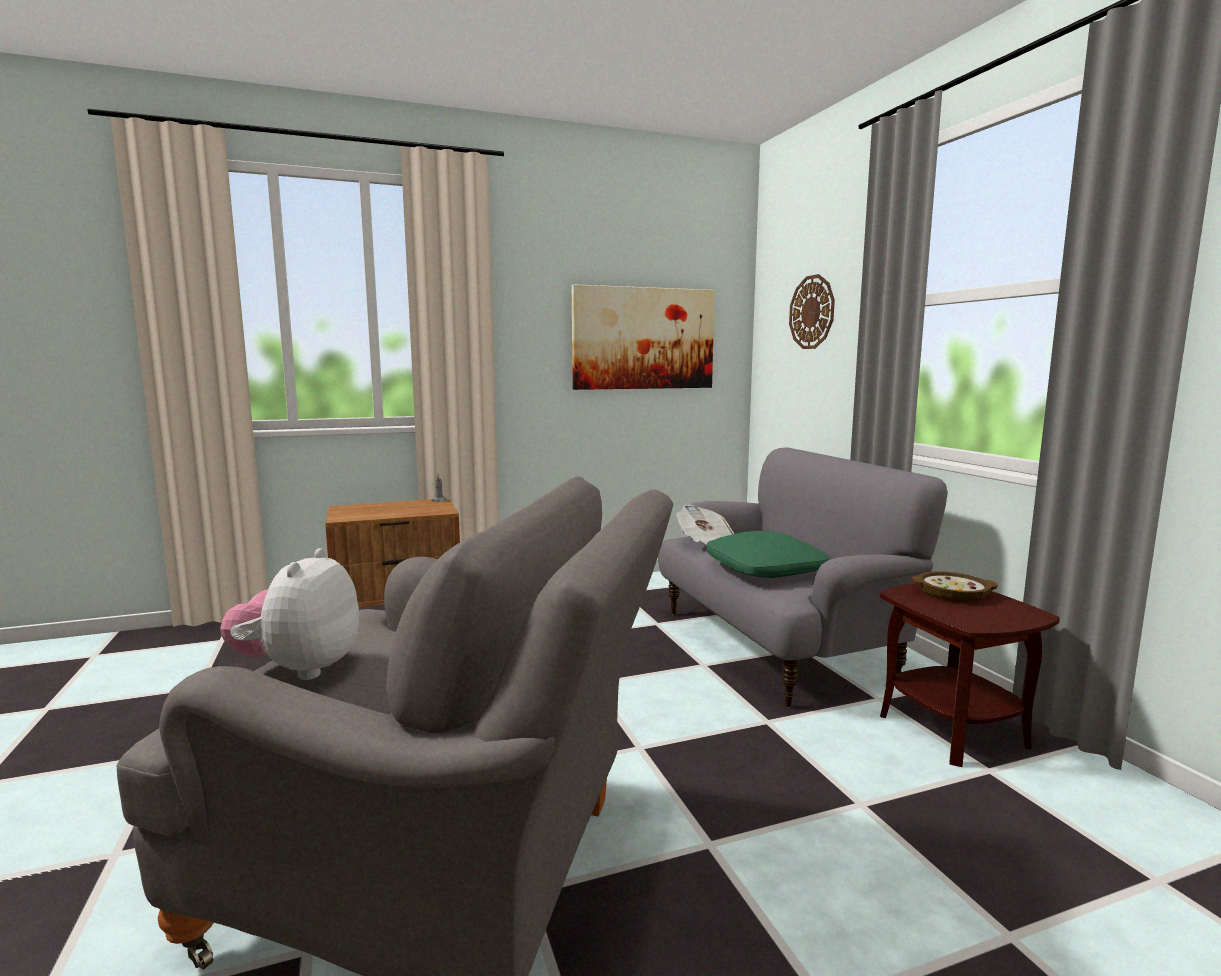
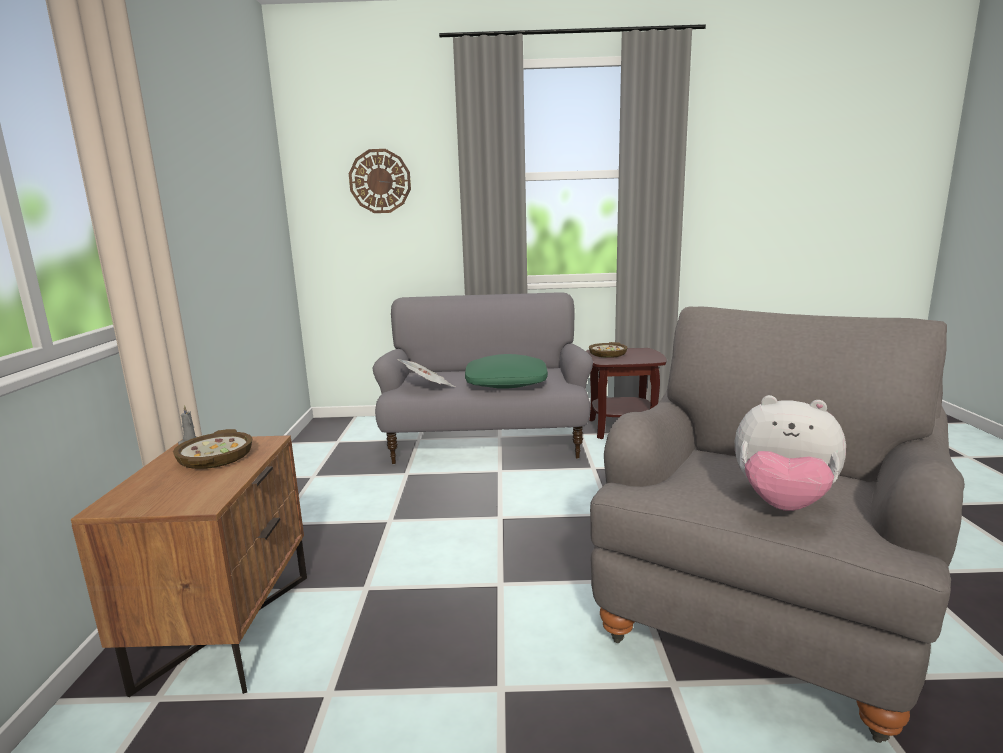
camera: 70 degrees left, 5 degrees up
picture [572,284,715,390] -> none
none -> bowl [173,429,252,469]

